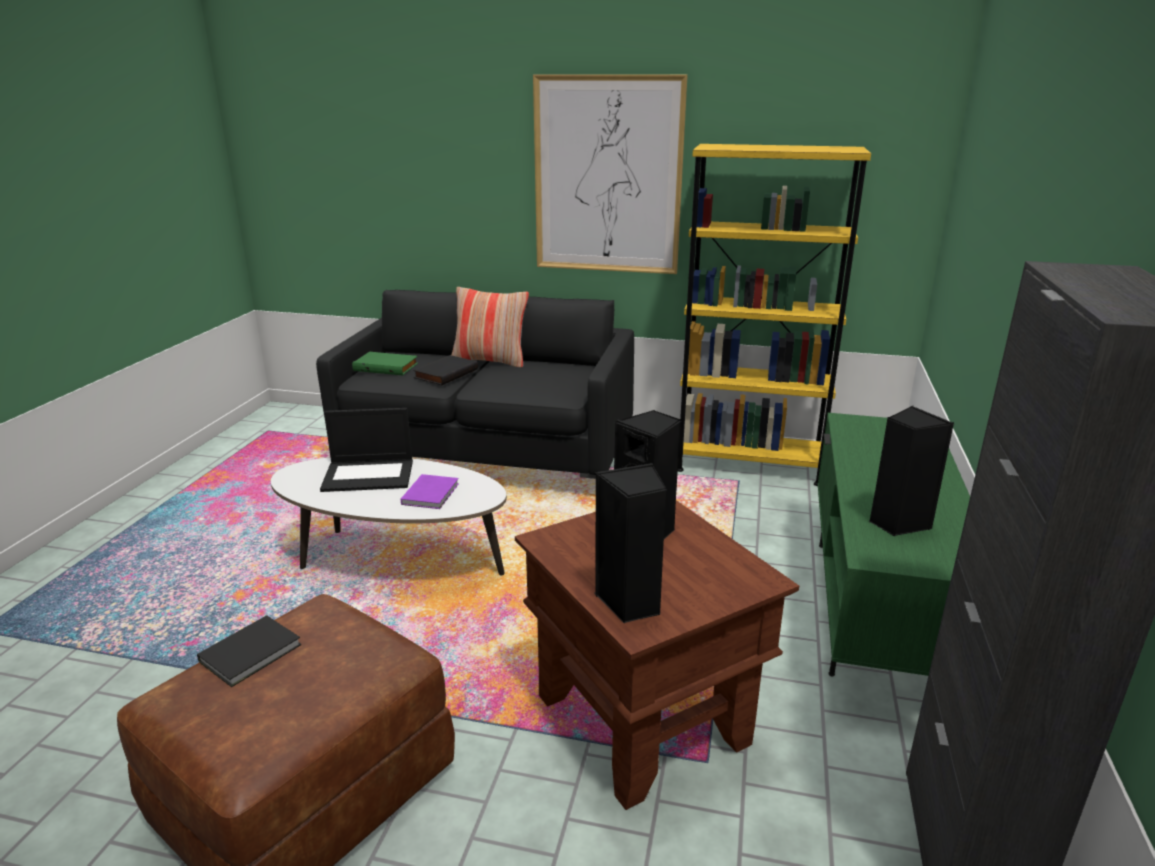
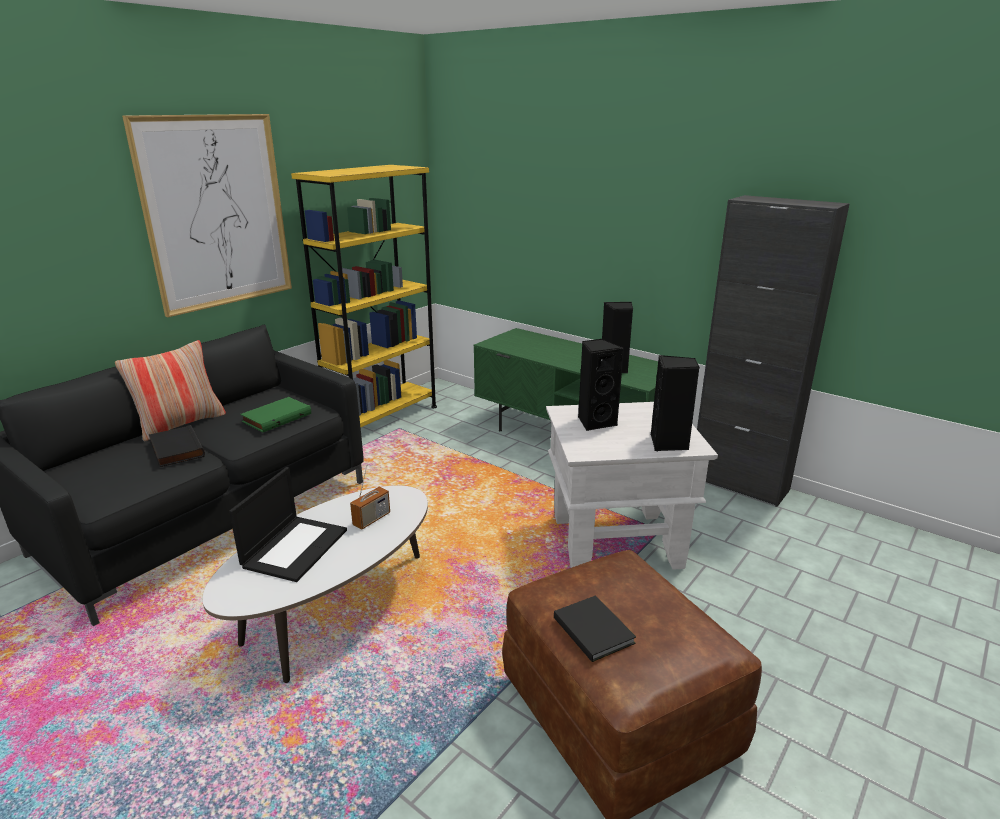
camera: 65 degrees left, 0 degrees up
green book [352,352,418,375] -> green book moved to [240,397,311,432]
purple book [401,474,459,509] -> radio [350,465,390,529]
brown side table [515,500,799,810] -> white side table [546,402,718,570]

